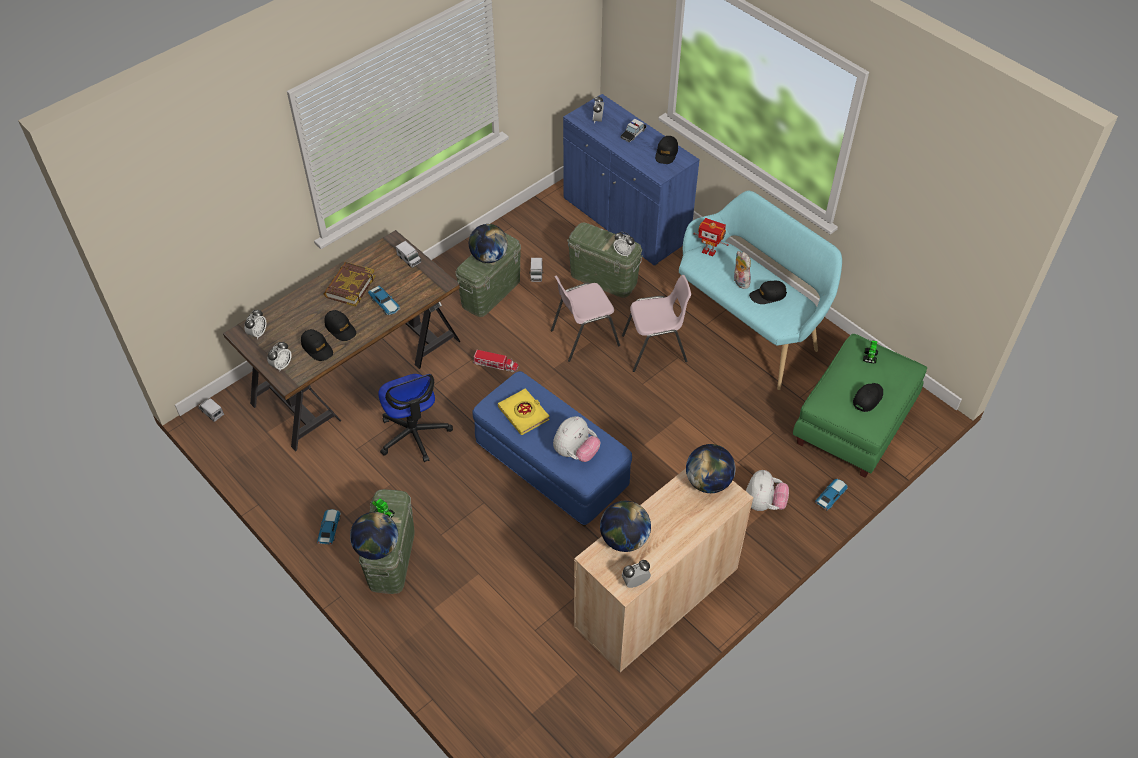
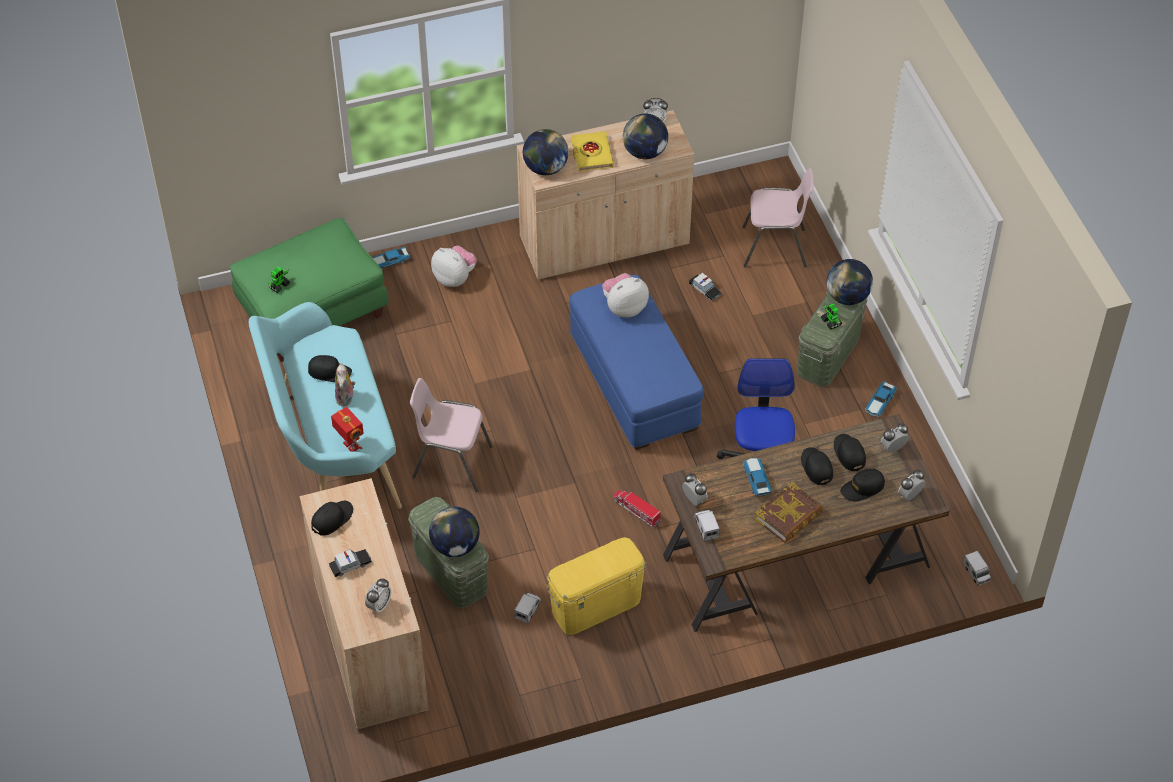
camera: 155 degrees left, 0 degrees up
green storage box [455,233,521,317] -> yellow storage box [546,537,647,635]
globe [469,224,508,263] -> globe moved to [429,506,480,557]
yellow book [498,388,550,435] -> yellow book moved to [571,131,614,172]
pink chair [551,276,620,362] -> pink chair moved to [742,168,814,267]
blue cabinet [563,94,700,266] -> beige cabinet [300,478,429,730]
alarm clock [613,232,635,257] -> alarm clock moved to [682,473,708,505]
plush toy [746,470,789,511] -> plush toy turned 90 degrees clockwise [431,245,477,287]
black cap [853,383,883,412] -> black cap moved to [840,469,885,502]
none -> toy car [689,273,722,301]

